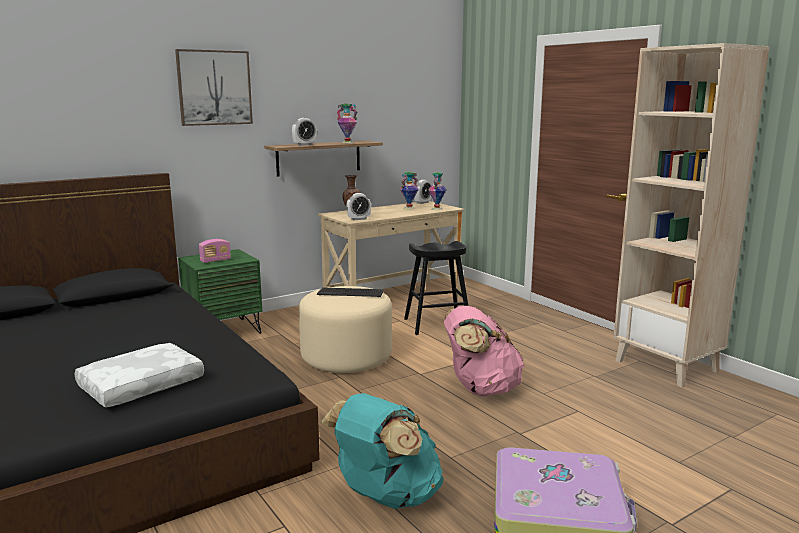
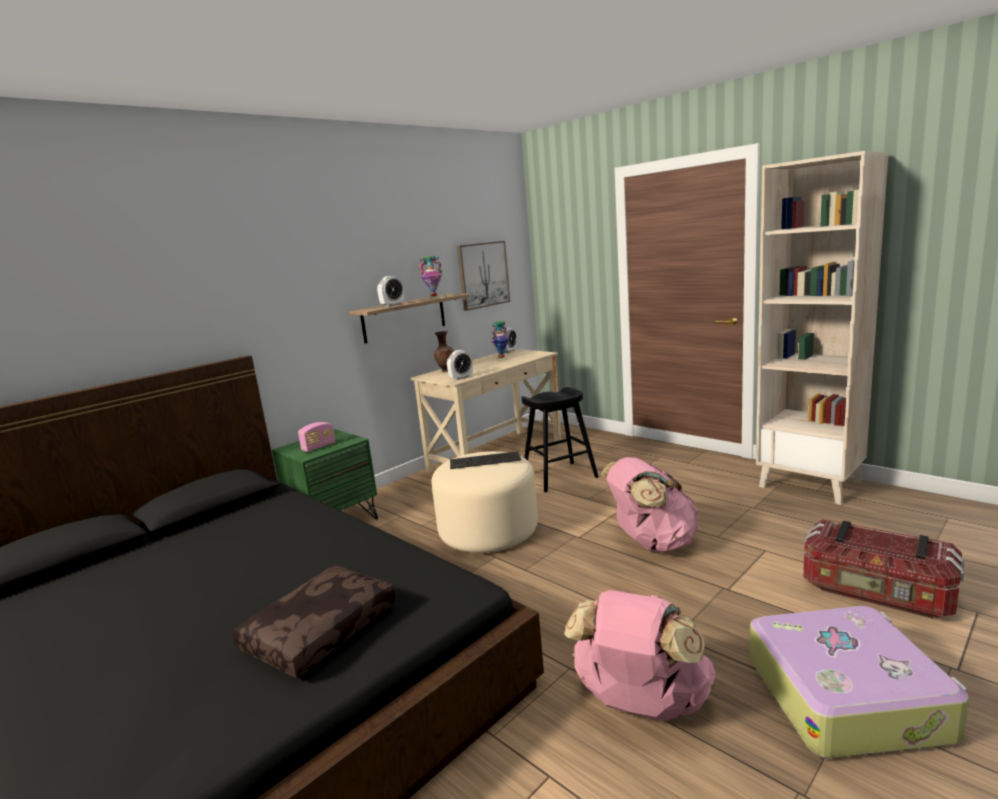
camera: 10 degrees left, 0 degrees up
white pillow [75,343,204,407] -> brown pillow [233,566,396,678]
picture [175,49,253,126] -> picture moved to [457,241,510,311]
turquoise backpack [320,393,444,509] -> pink backpack [565,590,716,721]
vase [428,173,447,210] -> none
none -> storage box [803,519,965,618]

